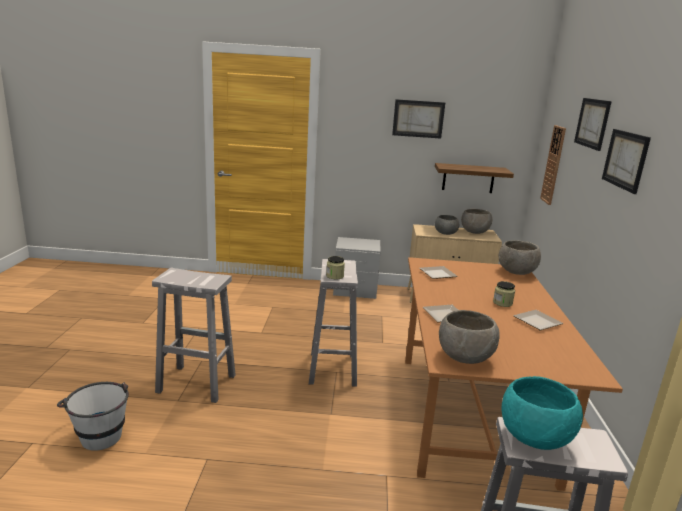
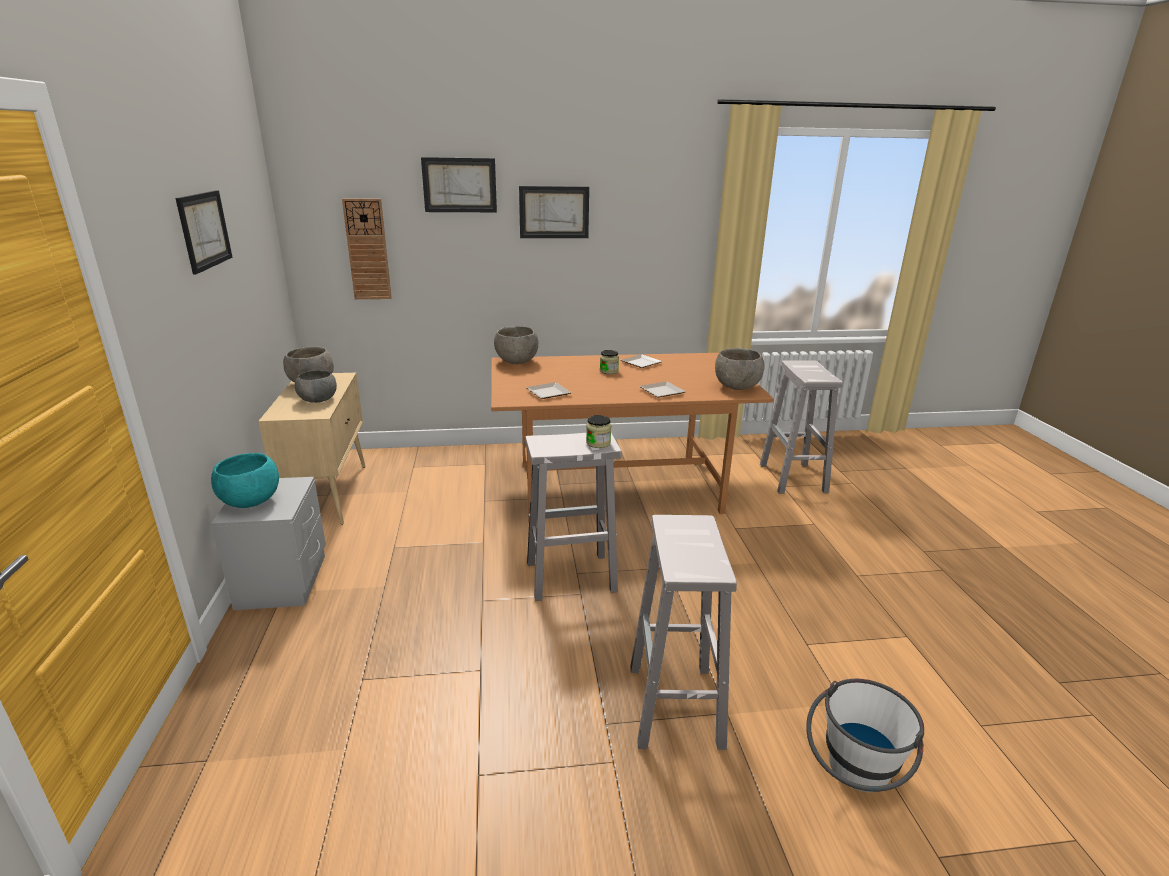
camera: 100 degrees left, 5 degrees up
shelf [435,163,514,193] -> none
turquoise bowl [502,376,583,450] -> turquoise bowl moved to [211,453,279,508]

